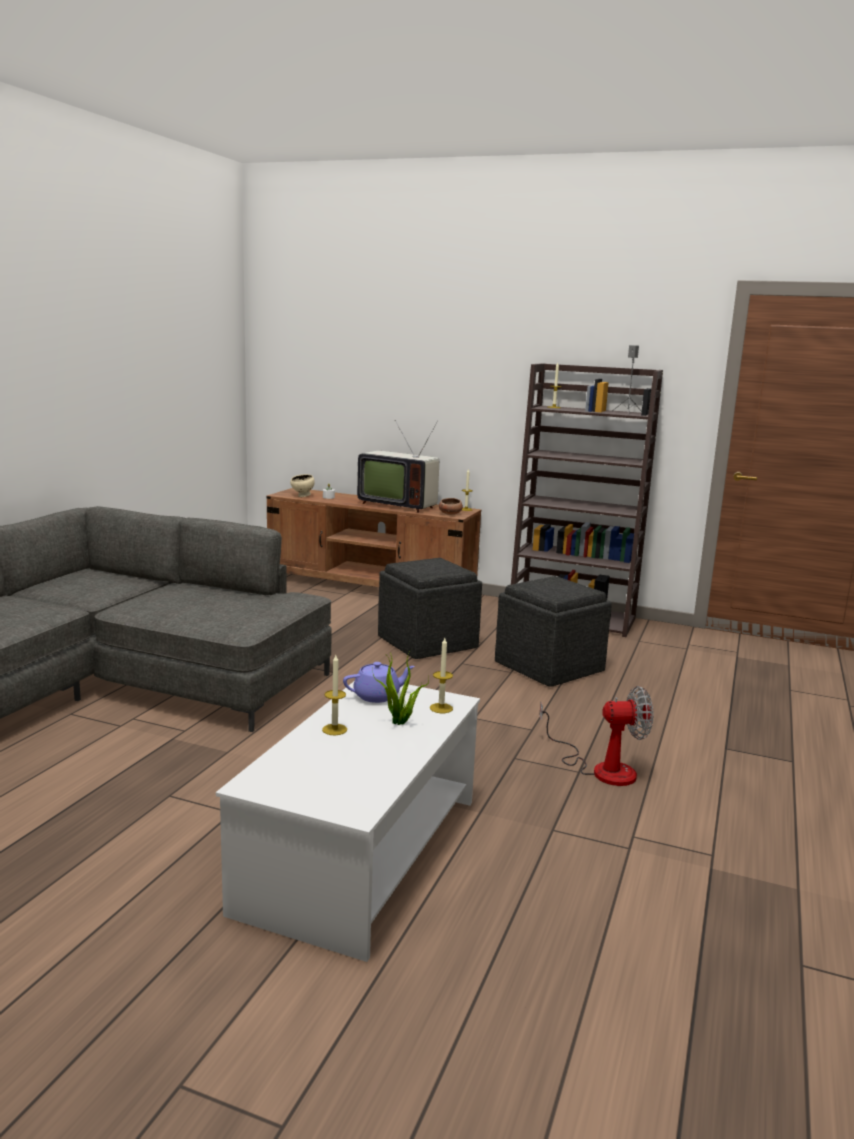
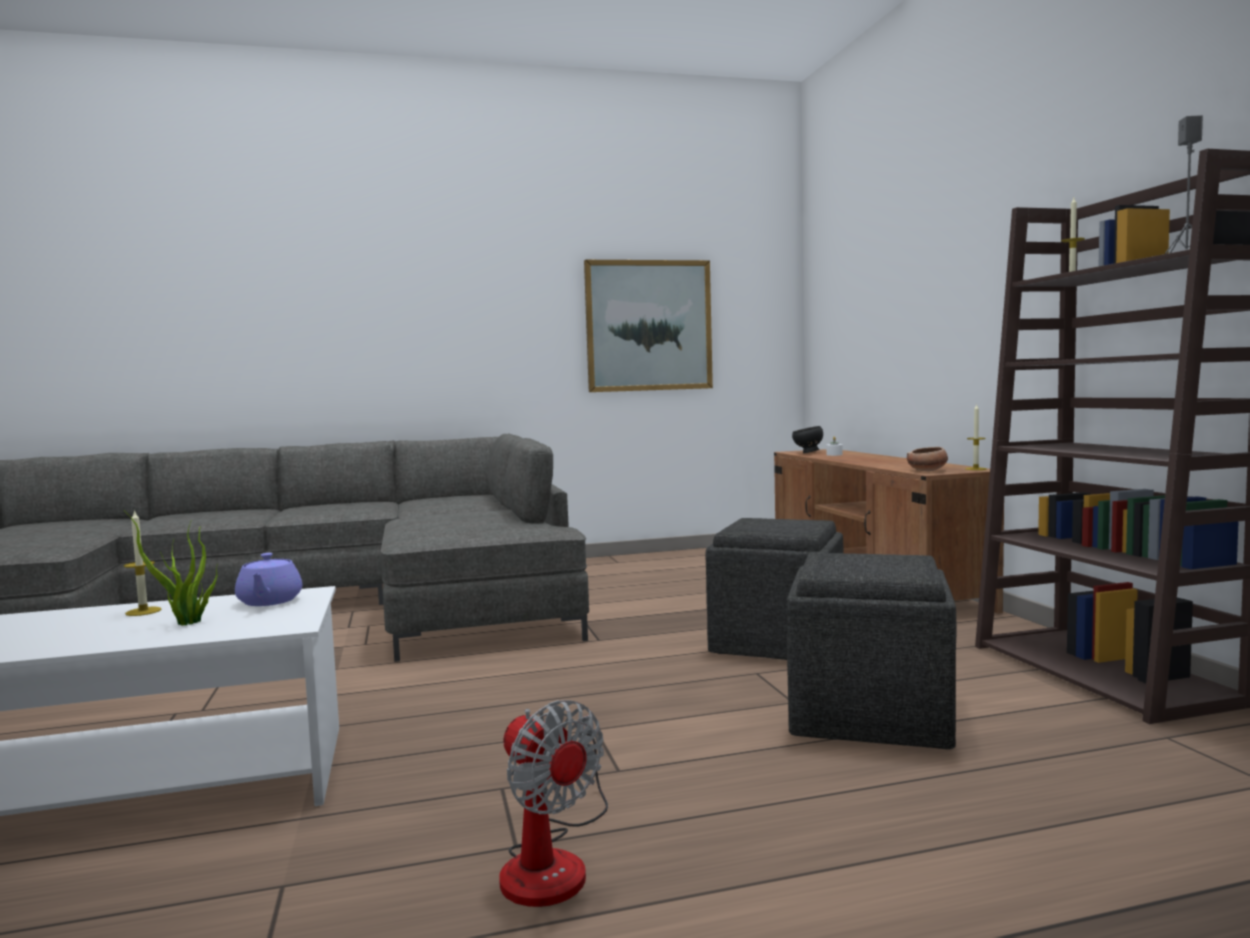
camera: 55 degrees right, 10 degrees down
beige bowl [290,474,315,497] -> black bowl [792,426,823,454]
purple teapot [343,662,415,703] -> purple teapot turned 45 degrees clockwise [235,553,302,606]
television [357,420,439,513] -> none
candle [430,638,453,713] -> none
none -> picture [584,260,713,392]

